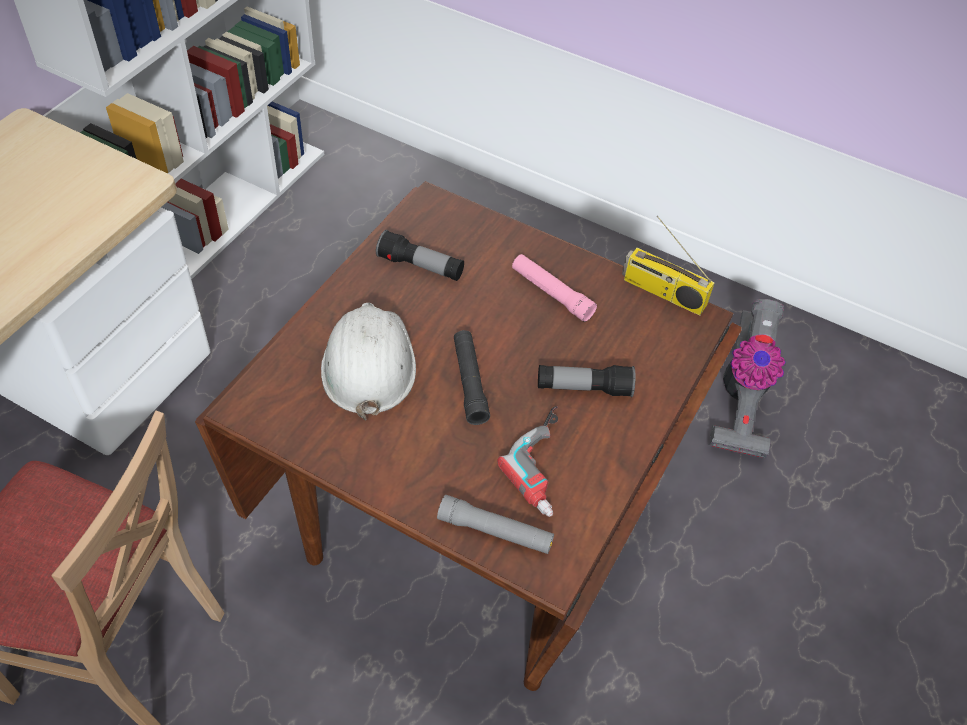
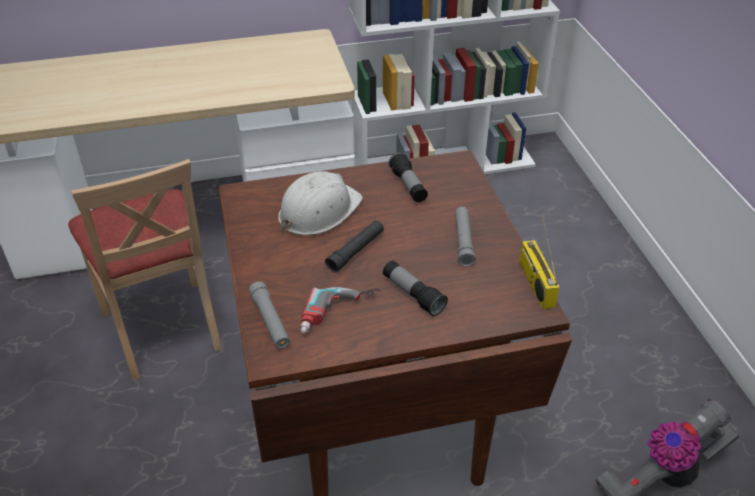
camera: 50 degrees right, 10 degrees down
pink flashlight [512,254,597,322] -> grey flashlight [455,207,476,266]

